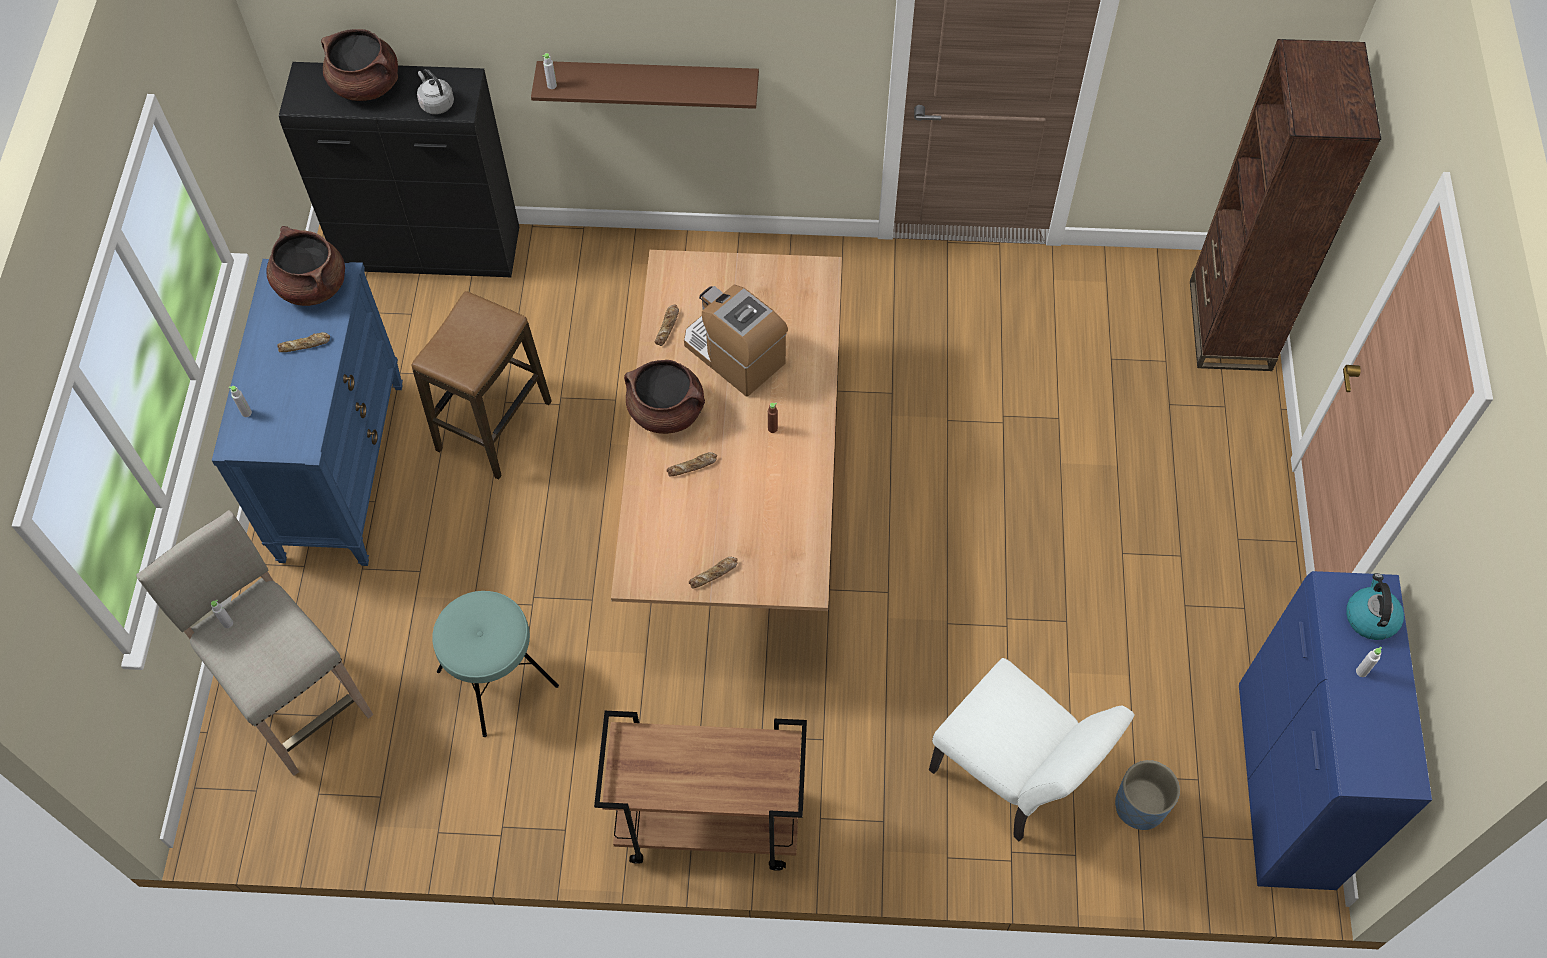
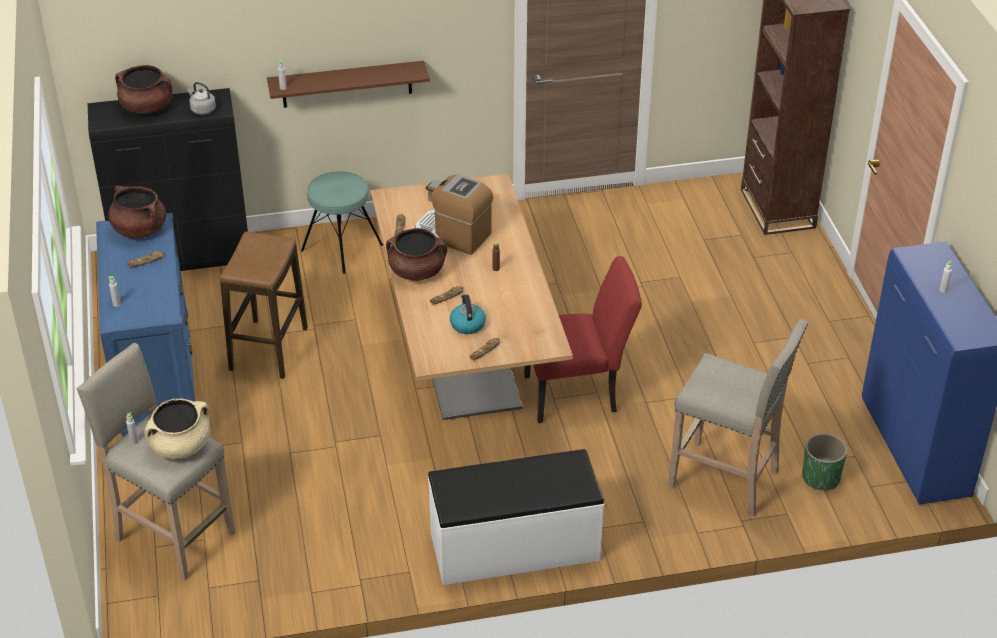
camera: 15 degrees left, 20 degrees down
turquoise stool [432,591,559,737] -> turquoise stool moved to [301,171,383,274]
brown cart [594,711,807,871] -> white bench [428,449,604,585]
white chair [929,658,1135,841] -> beige stool [668,319,808,516]
blue planter [1115,760,1180,830] -> green planter [802,433,847,490]
kettle [1346,573,1404,640] -> kettle moved to [450,294,486,334]
none -> beige cooking pot [145,399,210,459]
none -> red chair [524,256,642,423]

